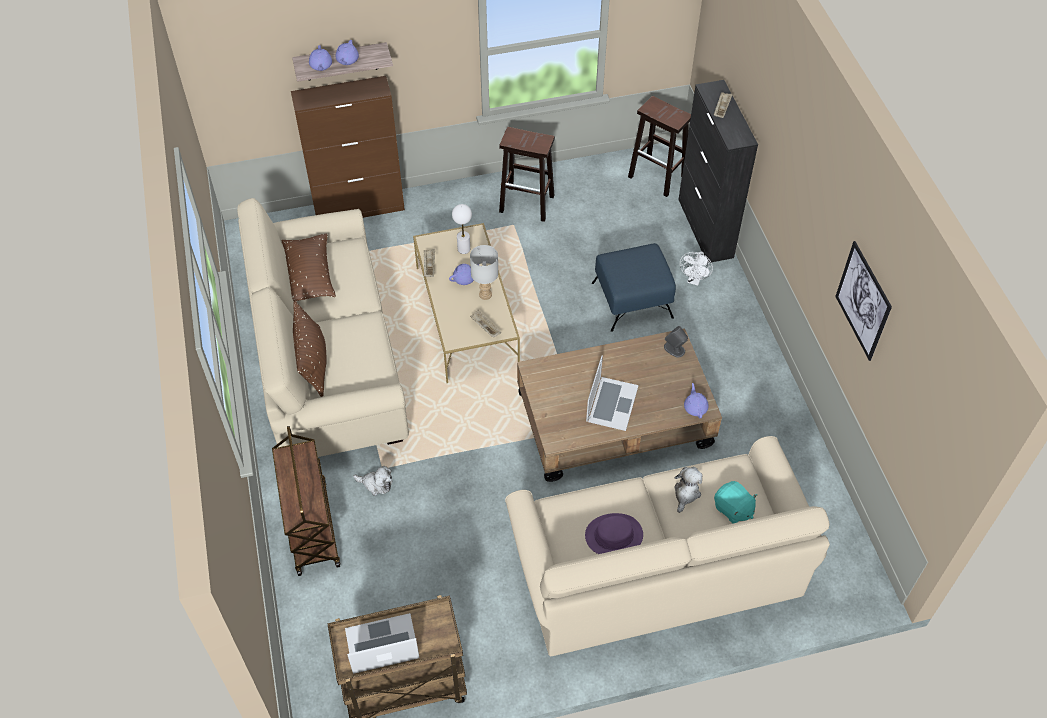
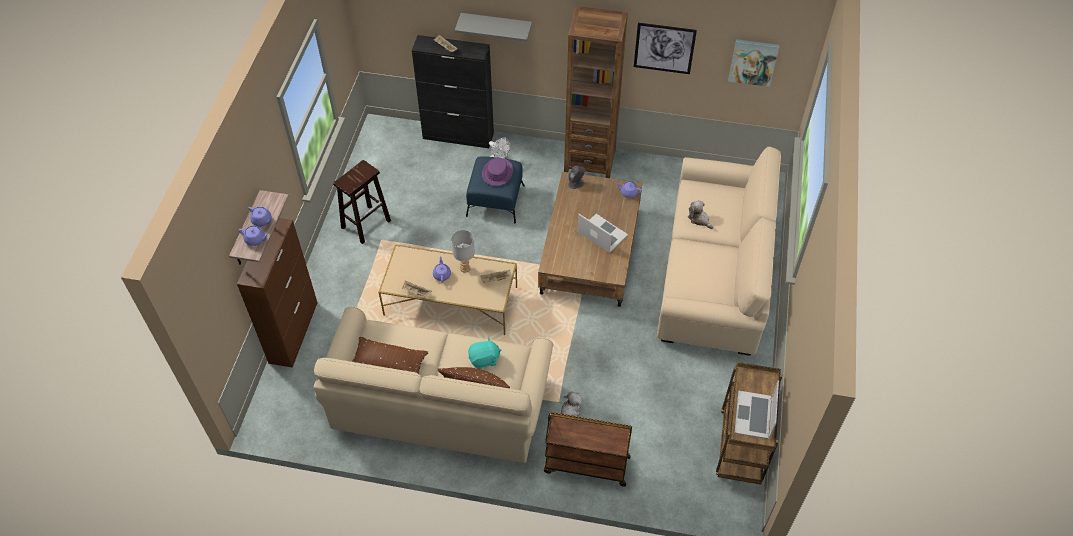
camera: 65 degrees left, 0 degrees up
white table lamp [452,204,472,254] -> none
purple hat [585,513,643,554] -> purple hat moved to [482,158,513,186]
brown stool [628,96,691,197] -> none
turquoise plush toy [714,481,757,524] -> turquoise plush toy moved to [468,338,501,369]
none -> grey shelf [455,13,532,41]
none -> brown bookcase [564,6,628,178]
none -> picture [728,39,780,87]

